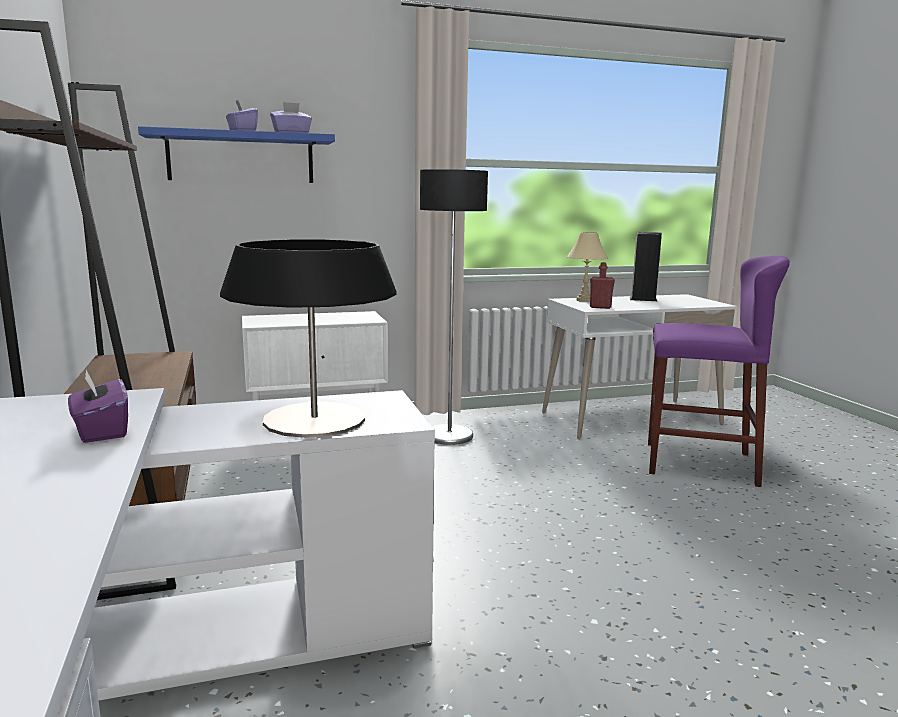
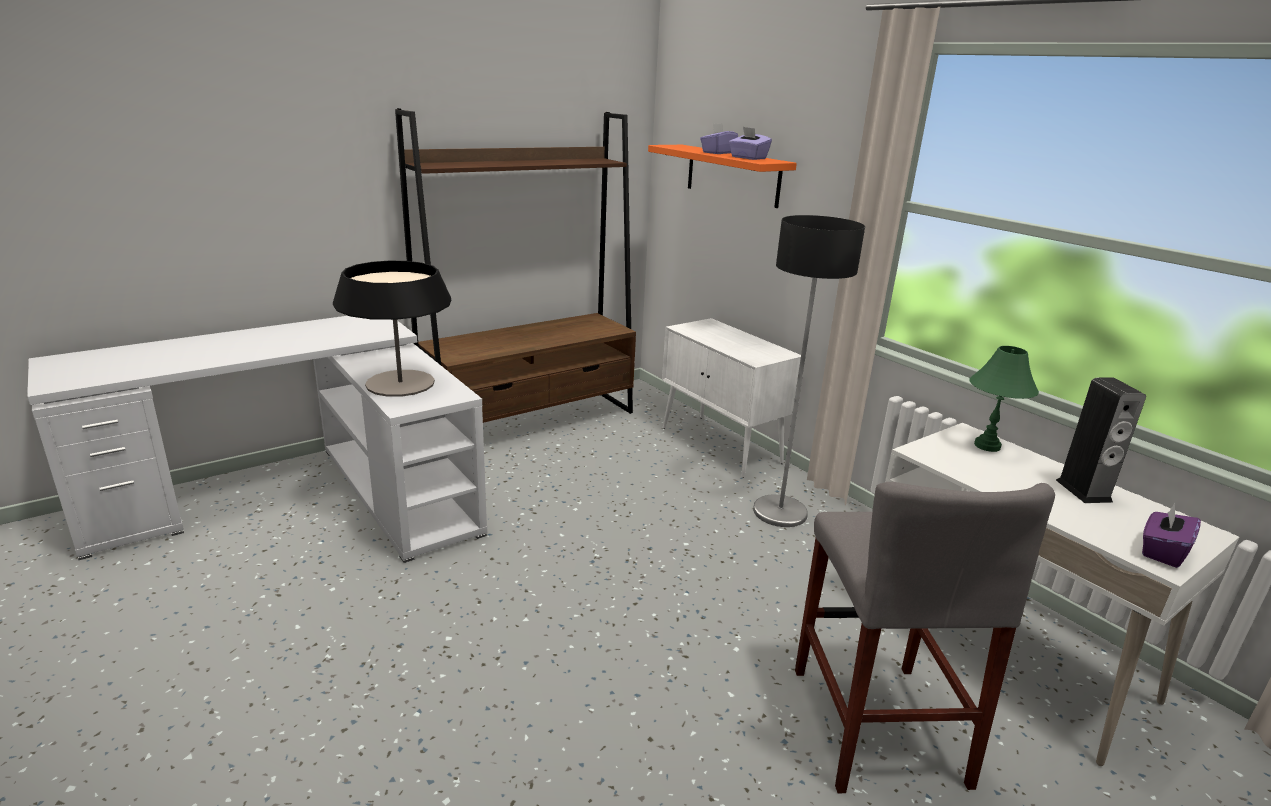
camera: 70 degrees right, 10 degrees up
purple tissue box [68,370,128,443] -> purple tissue box moved to [1142,503,1201,568]
blue shelf [138,126,335,183] -> orange shelf [648,145,797,208]
beige table lamp [567,232,608,302] -> green table lamp [969,346,1039,452]
red bottle [590,262,615,309] -> none
purple stool [648,256,790,487] -> grey stool [795,482,1055,793]

